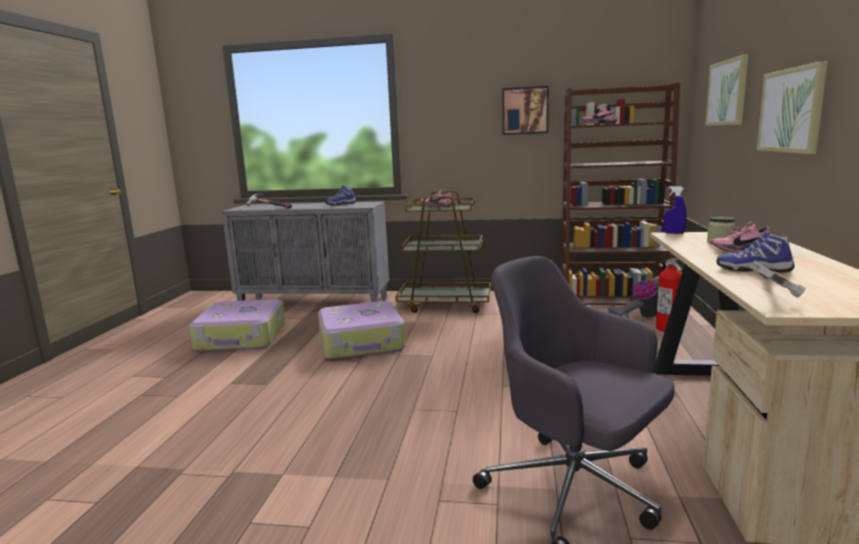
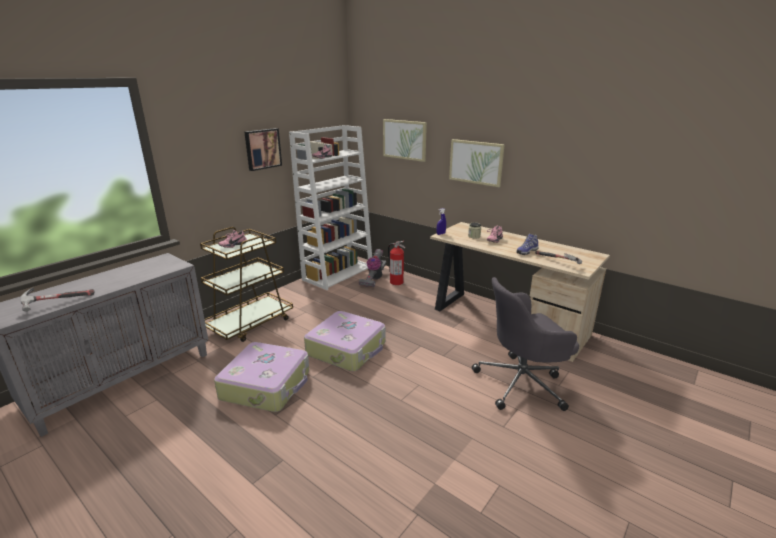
camera: 60 degrees left, 10 degrees up
suitcase [189,299,285,351] -> suitcase moved to [304,311,385,371]
shoe [325,185,356,206] -> none
brown bookcase [561,82,680,305] -> white bookcase [289,125,372,290]

